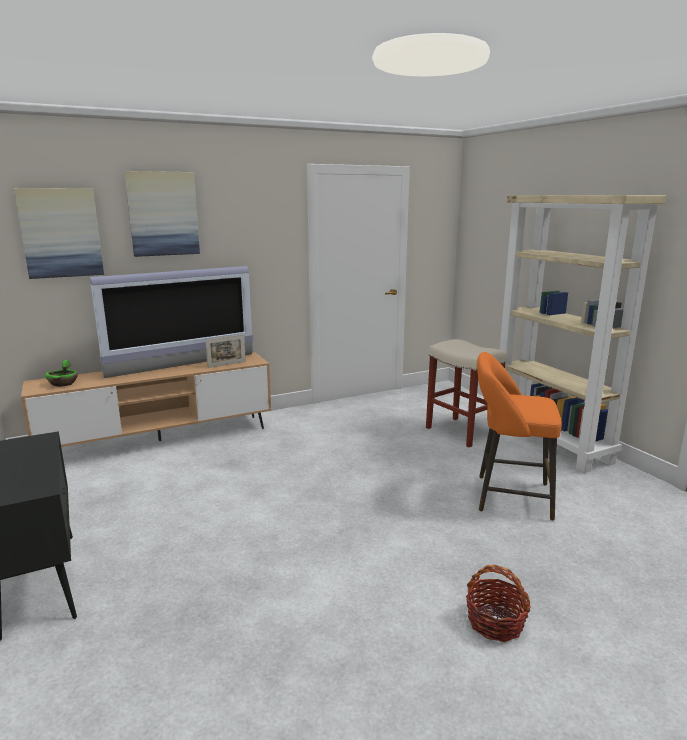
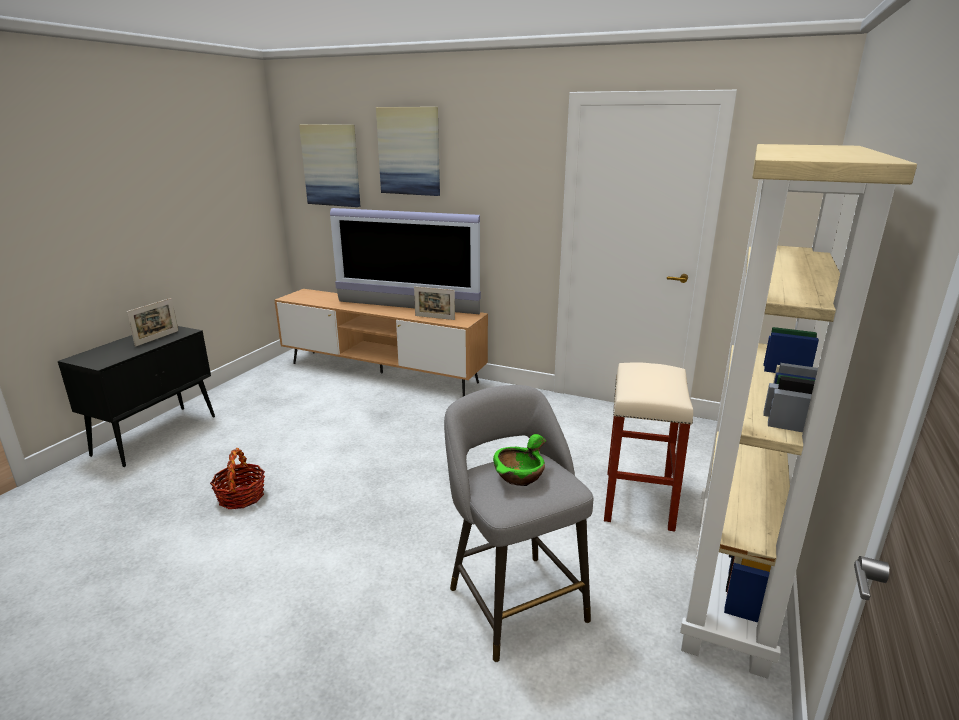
camera: 50 degrees right, 5 degrees up
green bowl [45,360,78,387] -> green bowl moved to [493,434,547,486]
basket [466,565,531,642] -> basket moved to [210,448,265,509]
orange stool [477,352,562,521] -> grey stool [444,385,593,662]
none -> picture frame [127,298,178,347]

